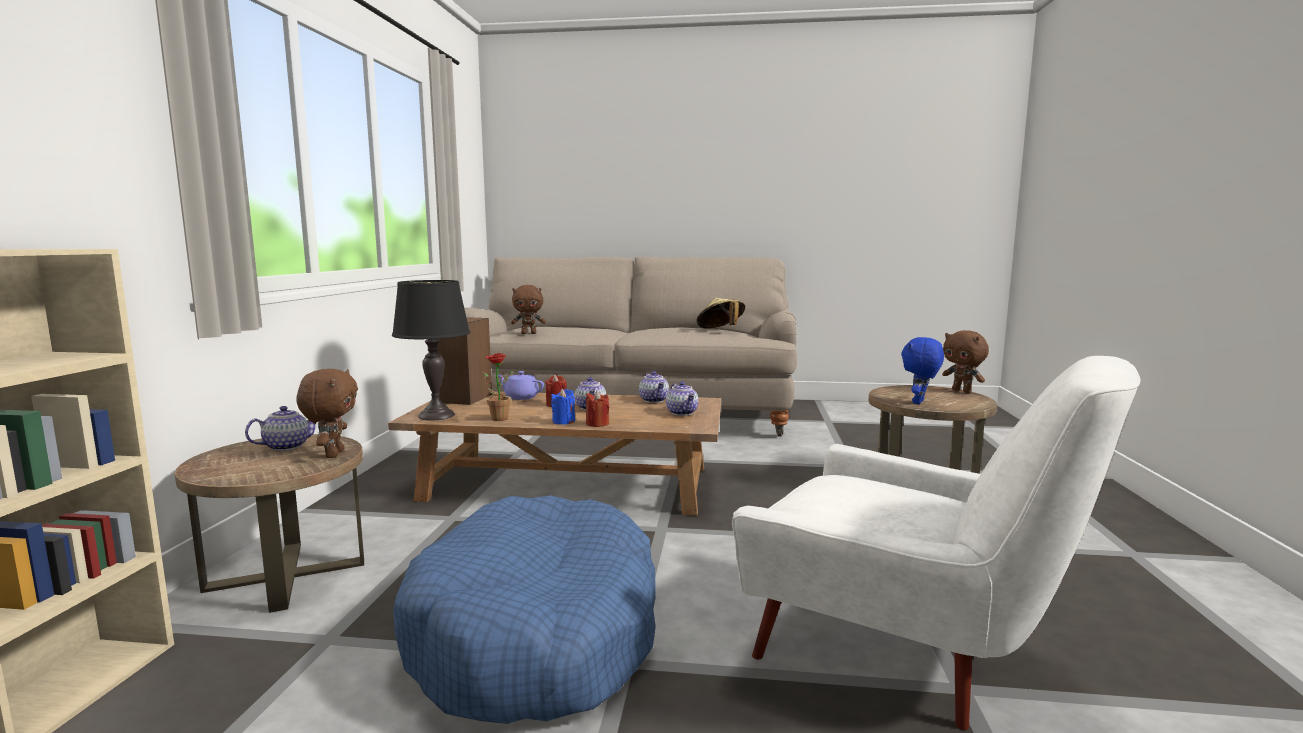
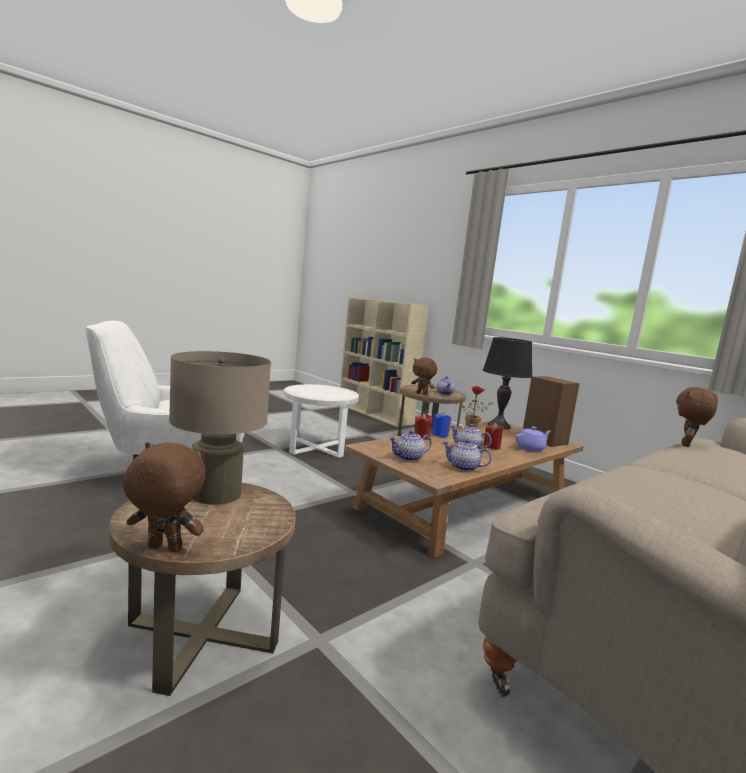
camera: 130 degrees right, 0 degrees up
blue dog bed [393,495,656,724] -> white side table [284,384,359,458]
teapot [666,381,699,416] -> teapot turned 45 degrees counterclockwise [389,430,432,461]
beige hat [697,298,745,328] -> none
blue plush toy [901,337,944,404] -> beige table lamp [169,351,271,505]

